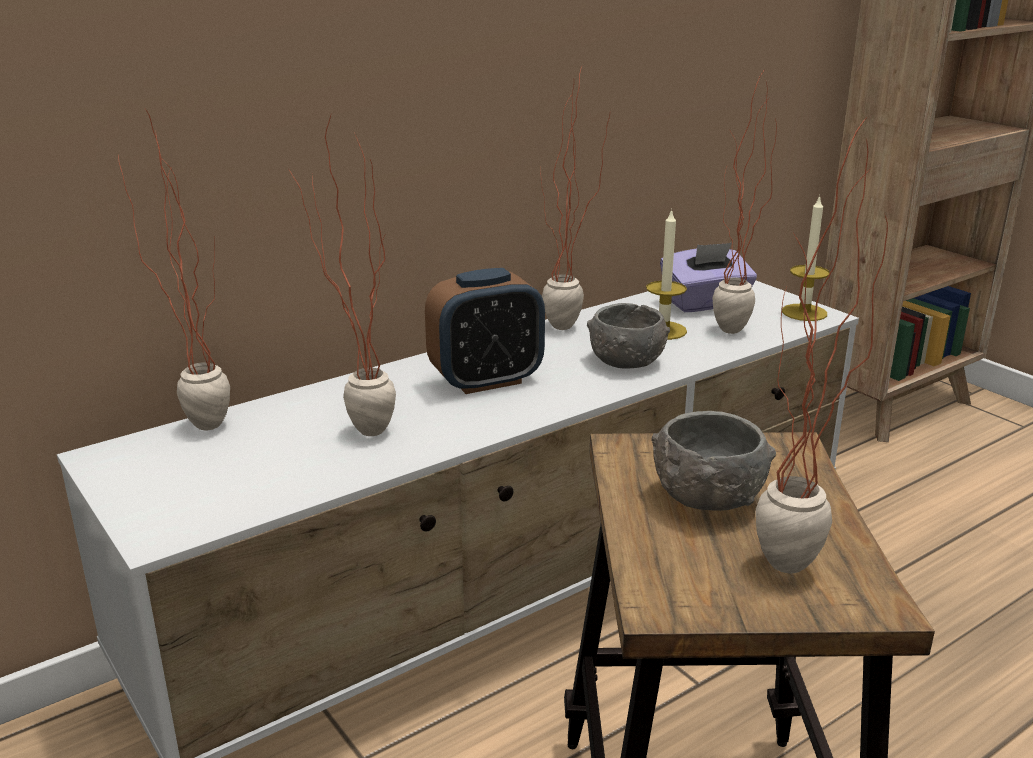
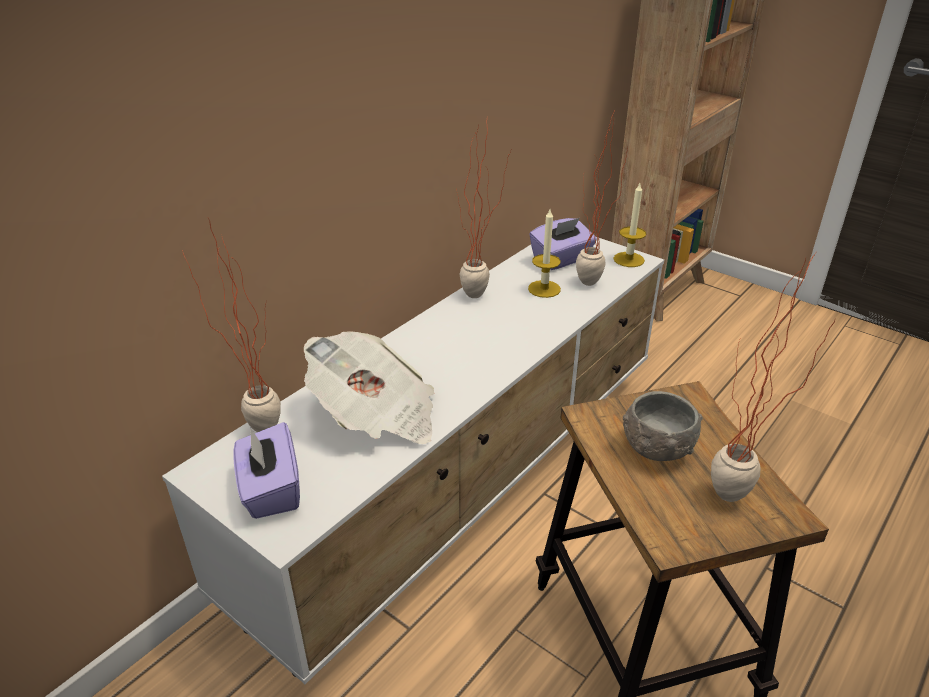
camera: 15 degrees left, 10 degrees up
potted plant [289,115,396,436] -> newspaper [304,332,434,444]
alarm clock [425,268,545,394] -> none
grey bowl [587,303,670,369] -> none
none -> purple tissue box [233,422,300,519]

